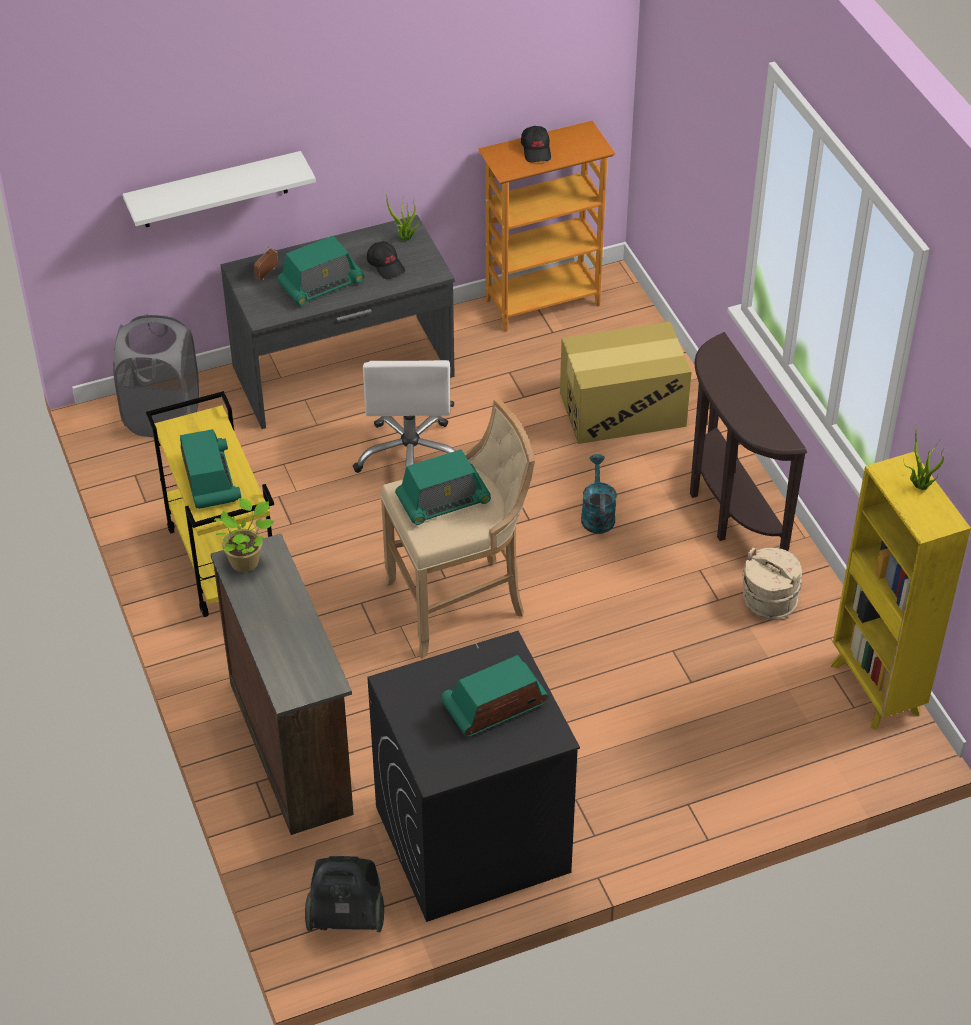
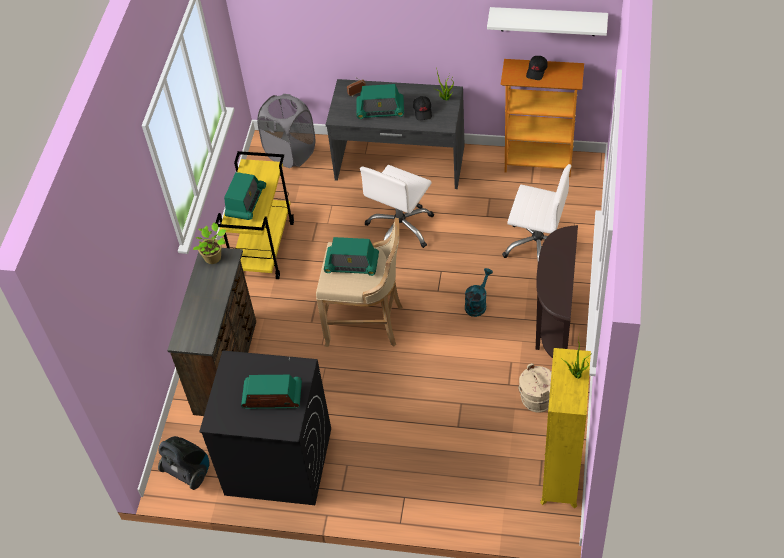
camera: 35 degrees right, 5 degrees up
white shelf [123,151,316,227] -> white shelf moved to [487,7,608,36]
cardboard box [560,322,692,444] -> white office chair [502,164,571,260]

